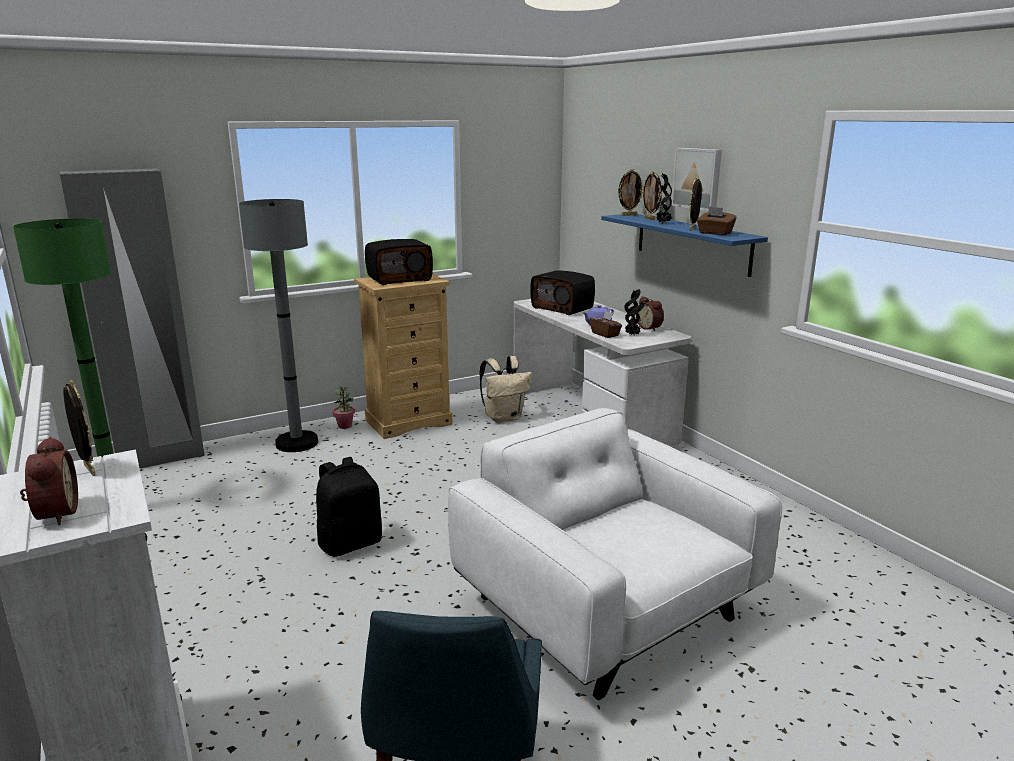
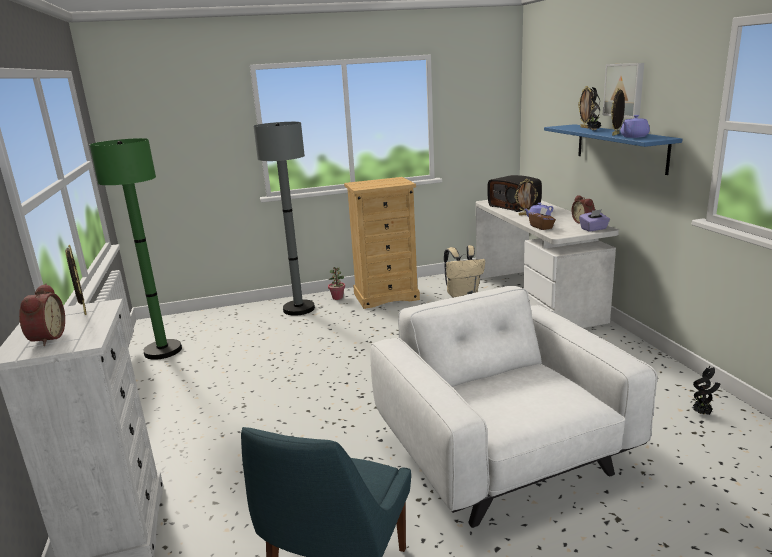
camera: 15 degrees right, 0 degrees up
grey wardrobe [60,168,205,468] -> none
black backpack [316,457,382,557] -> none
radio [365,239,433,285] -> none
picture frame [618,169,643,216] -> picture frame moved to [514,179,538,216]
potted plant [624,289,645,335] -> potted plant moved to [693,366,721,415]
brown tissue box [697,206,736,235] -> purple teapot [620,115,650,138]
none -> purple tissue box [579,209,610,231]

